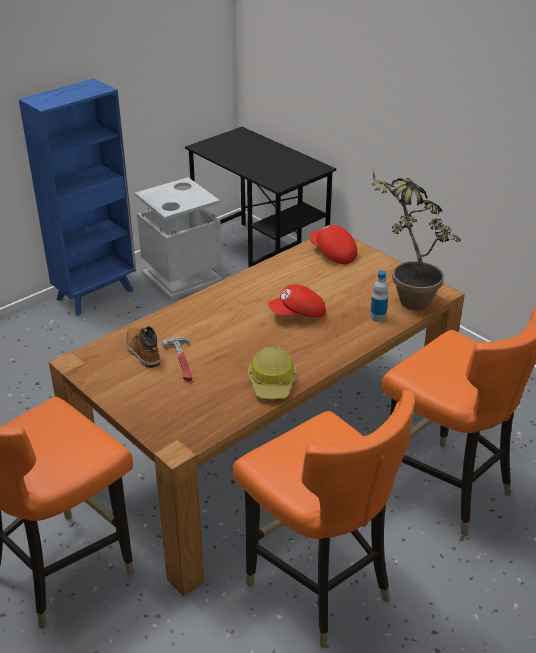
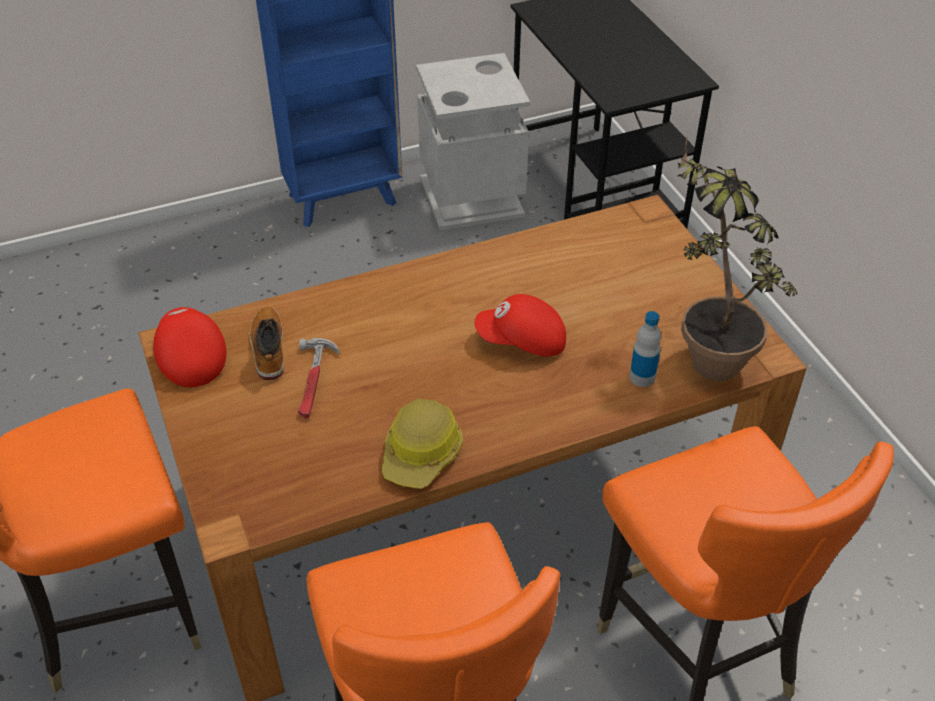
camera: 20 degrees right, 10 degrees up
red cap [310,225,357,264] -> red cap moved to [153,307,226,387]

